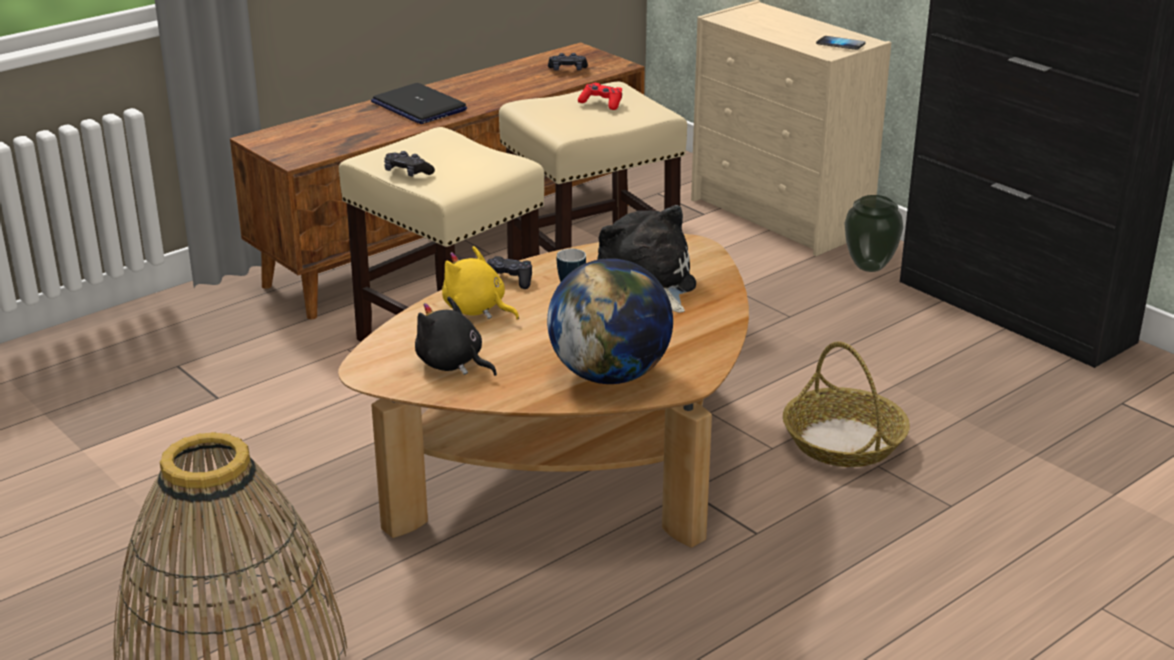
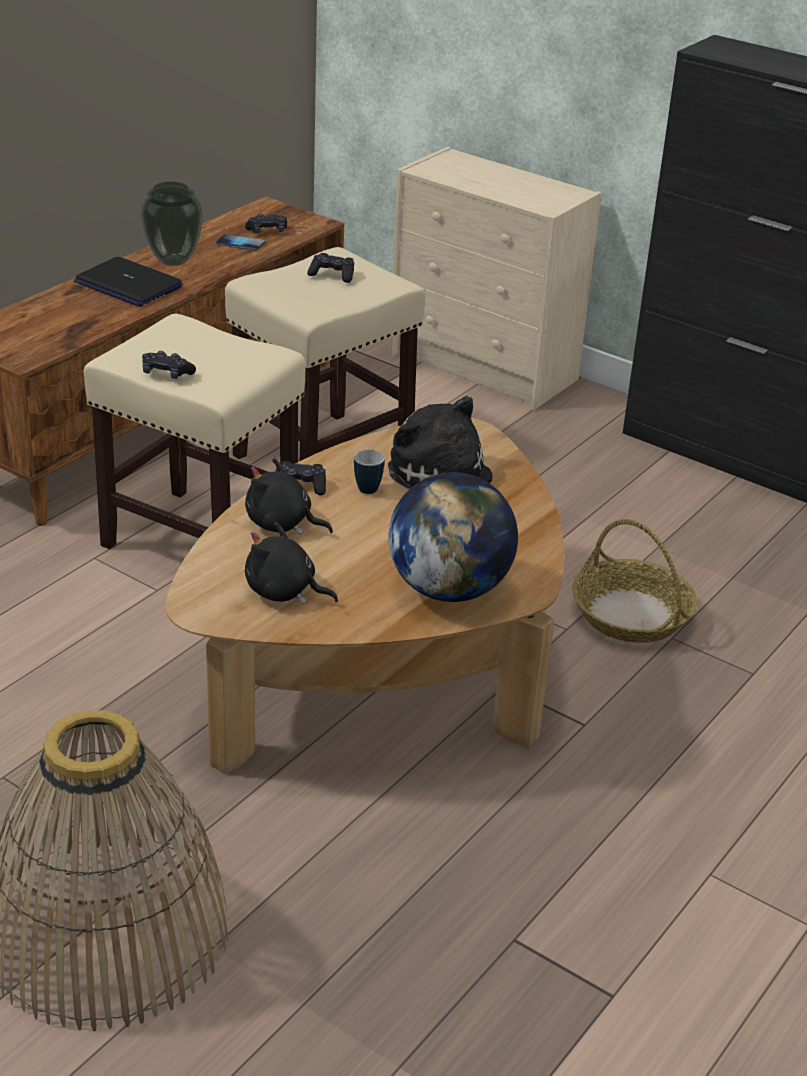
camera: 15 degrees left, 5 degrees up
yellow plush toy [442,246,519,320] -> black plush toy [245,458,333,535]
red game controller [578,83,622,110] -> black game controller [307,253,354,283]
phone [816,36,866,50] -> phone moved to [216,234,266,250]
vase [844,195,903,272] -> vase moved to [140,182,203,266]

